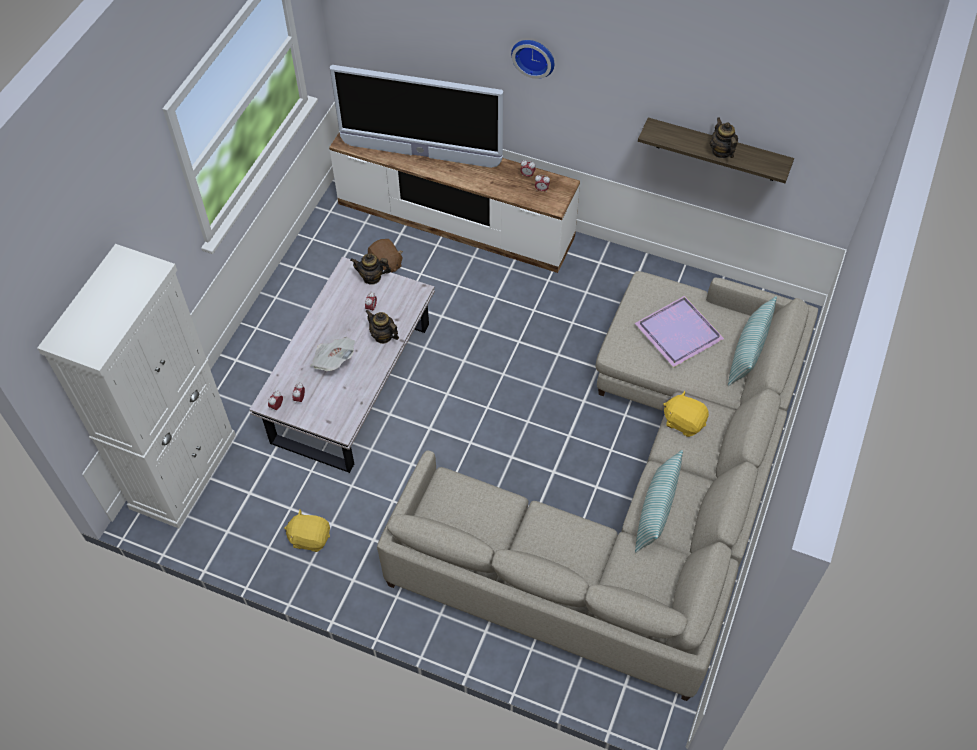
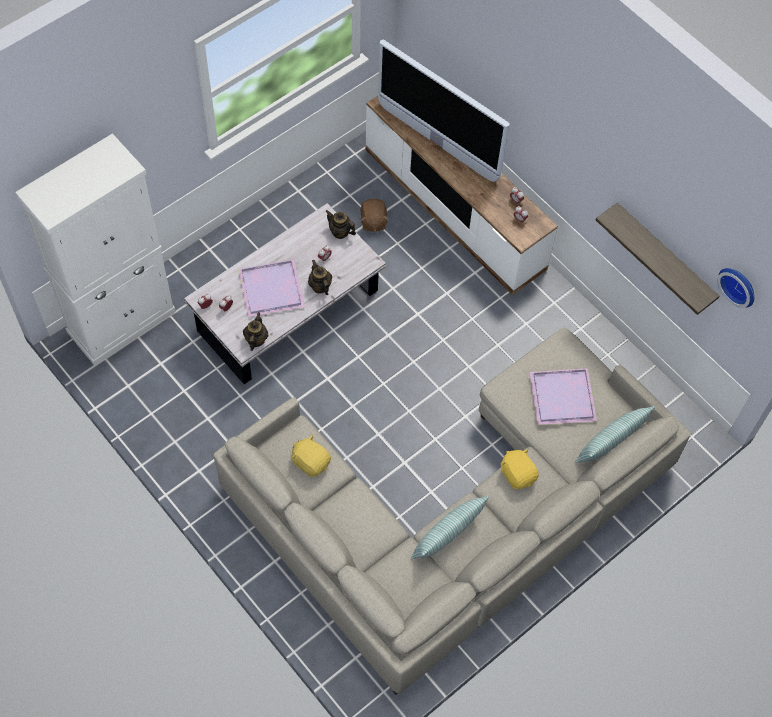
camera: 25 degrees right, 5 degrees up
yellow plush toy [284,509,330,552] -> yellow plush toy moved to [291,435,331,477]
newspaper [310,337,355,371] -> purple tray [238,259,305,318]
wall clock [511,40,554,79] -> wall clock moved to [717,268,754,308]
teapot [710,117,738,158] -> teapot moved to [243,312,269,351]

